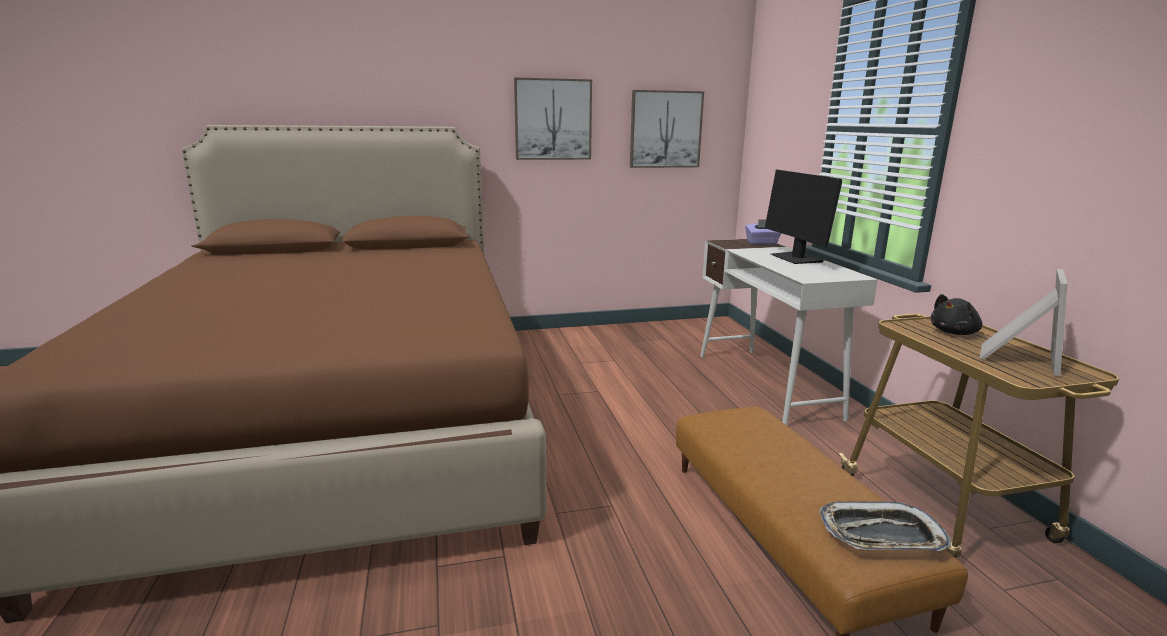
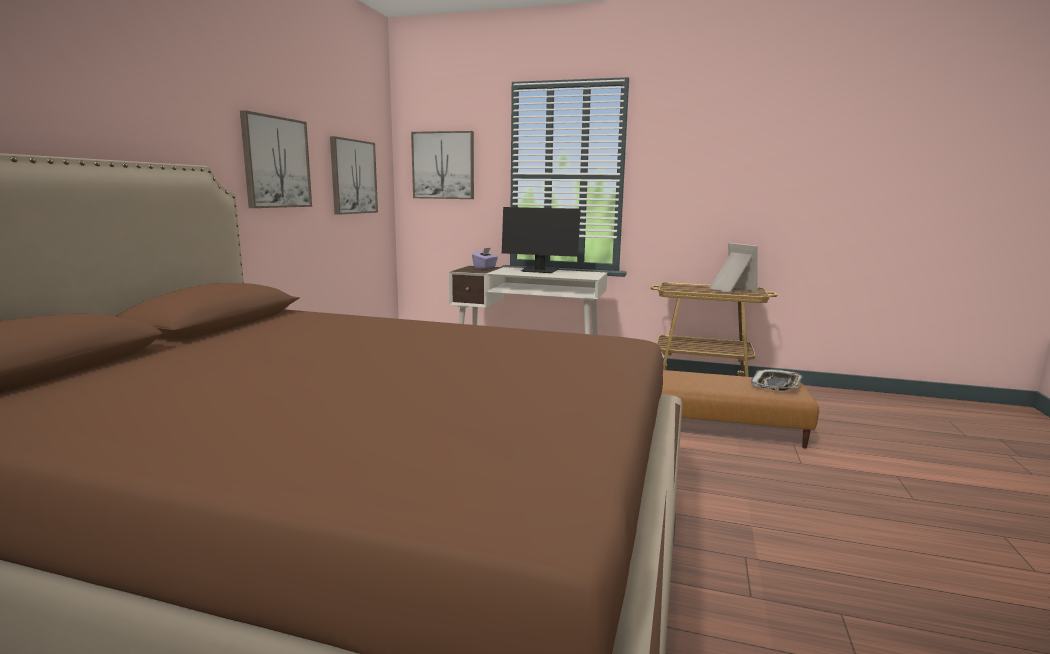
camera: 60 degrees left, 5 degrees down
black plush toy [930,294,983,335] -> none
none -> picture [411,131,474,199]

